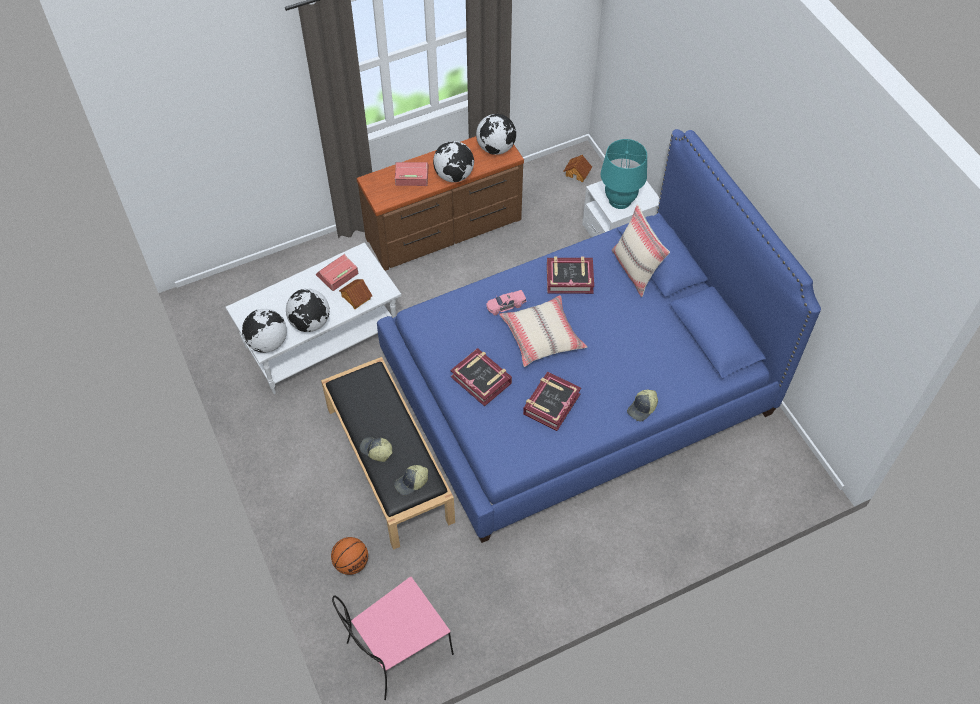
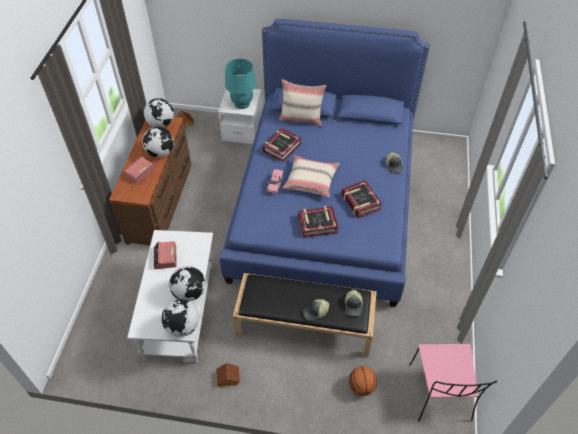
camera: 55 degrees left, 5 degrees down
toy house [339,279,372,309] -> toy house moved to [216,363,240,387]

